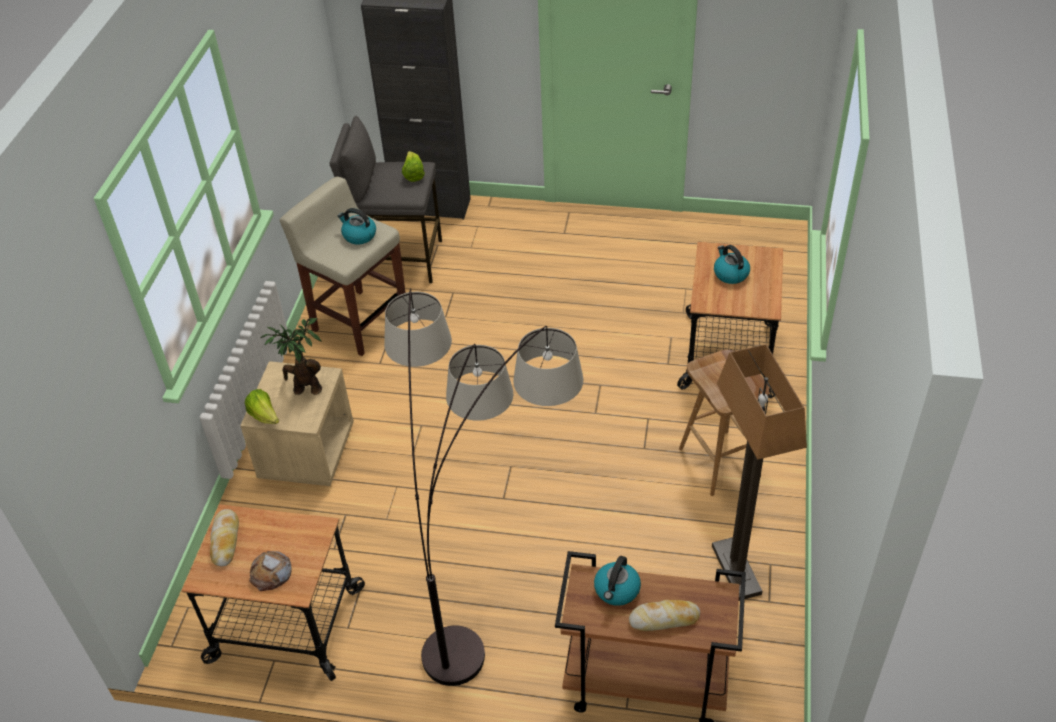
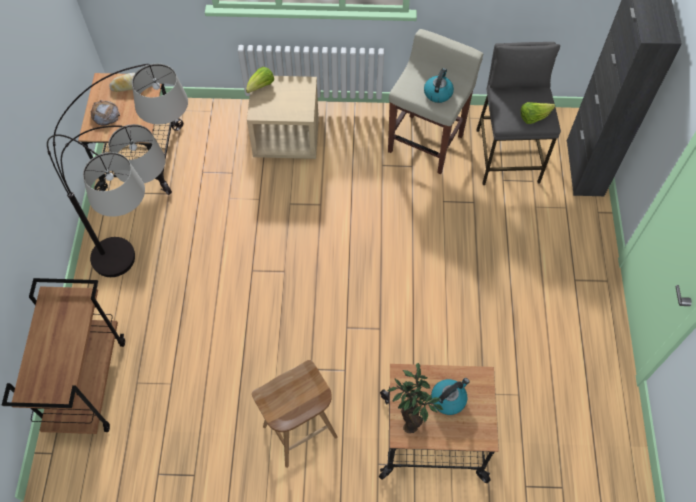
camera: 80 degrees right, 15 degrees up
potted plant [260,318,322,395] -> potted plant moved to [387,363,443,433]
kettle [594,556,641,606] -> none
bread [629,600,700,631] -> none
floor lamp [712,344,807,601] -> none

